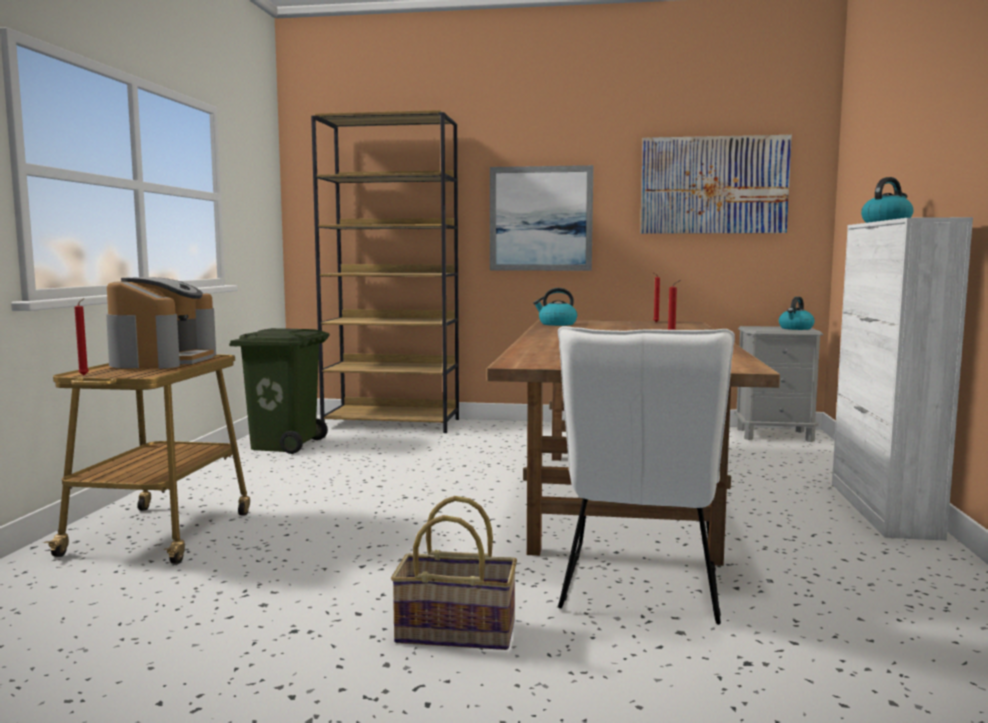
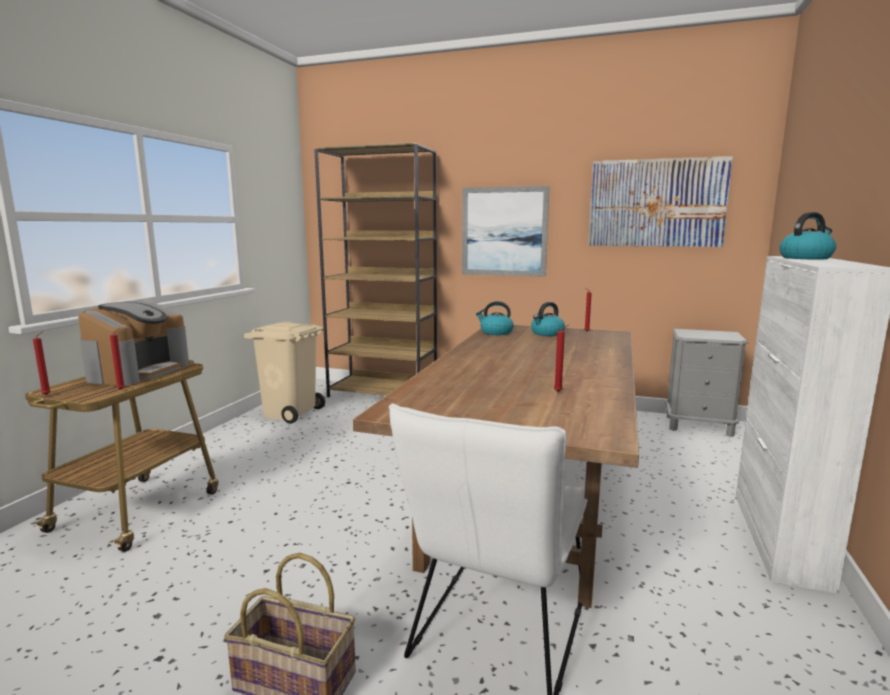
camera: 10 degrees right, 5 degrees up
green trash can [229,328,330,454] -> beige trash can [244,322,325,424]
kettle [779,297,815,330] -> kettle moved to [531,302,565,336]
none -> red candle [110,328,125,390]

